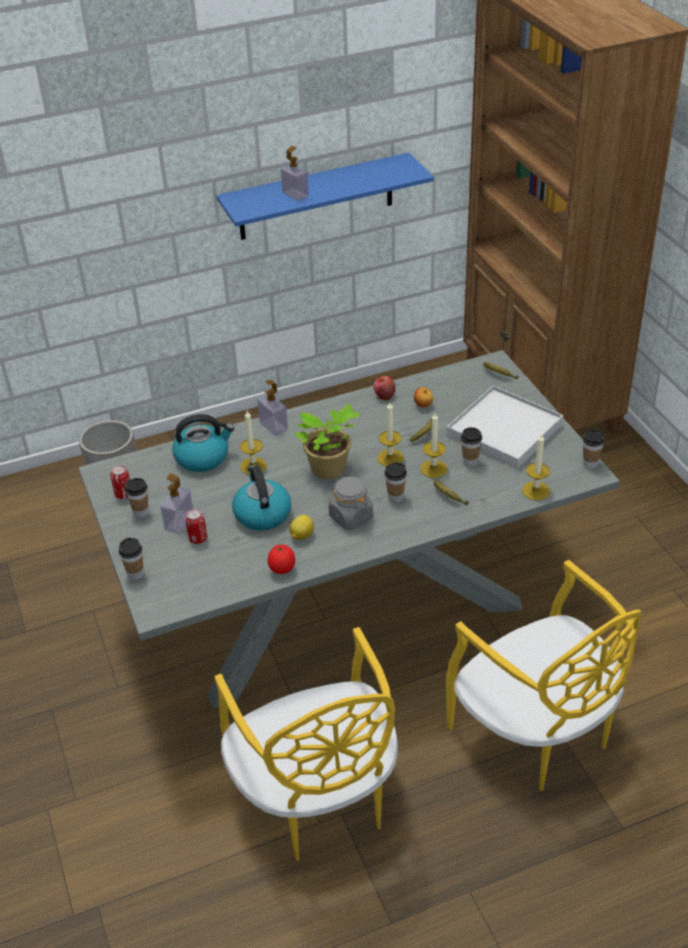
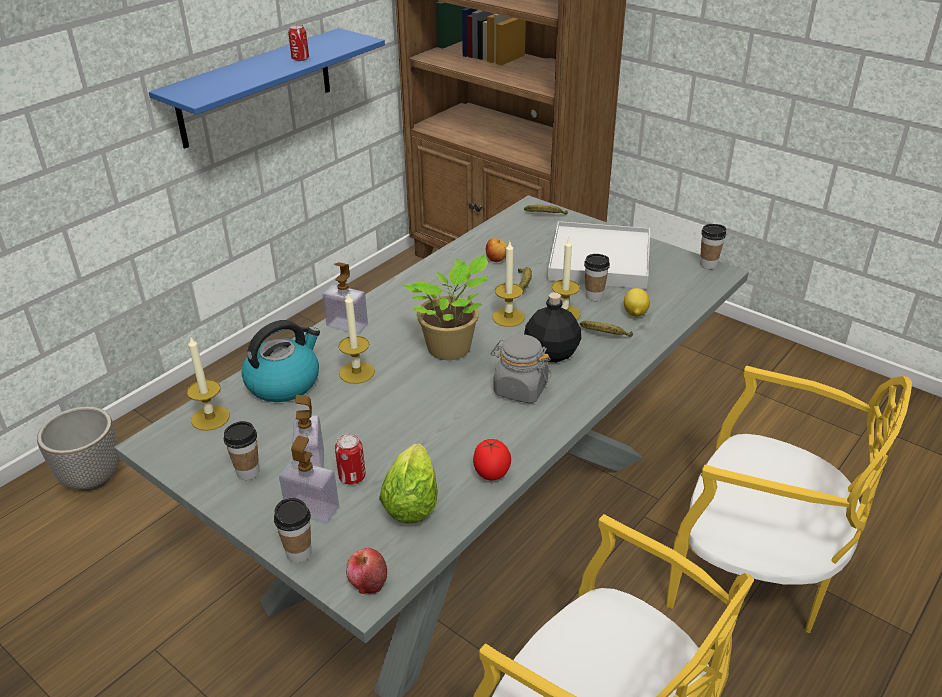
camera: 30 degrees left, 5 degrees down
can [110,465,130,499] -> can moved to [288,24,309,61]
kettle [232,465,291,531] -> none
soap dispenser [280,146,309,201] -> soap dispenser moved to [279,436,339,523]
lemon [289,515,314,540] -> lemon moved to [624,288,650,317]
apple [373,376,395,401] -> apple moved to [346,548,387,594]
cup [385,462,407,503] -> black bottle [524,292,581,363]
candle [522,434,550,500] -> candle moved to [187,336,230,431]
none -> lettuce [379,444,438,524]

